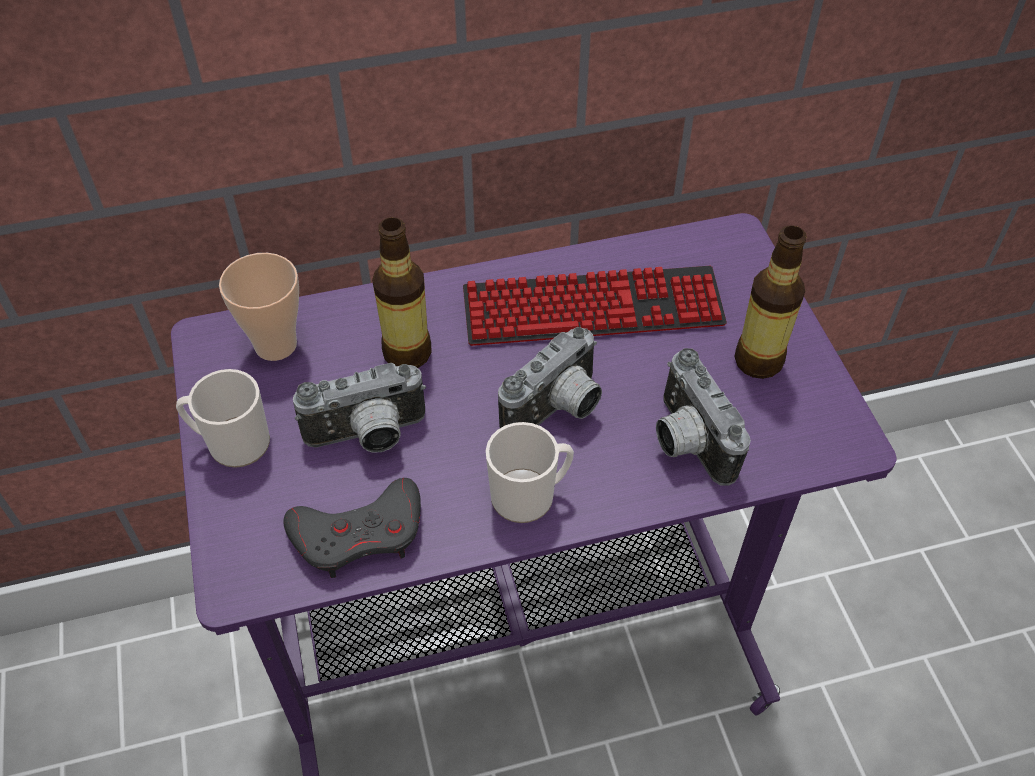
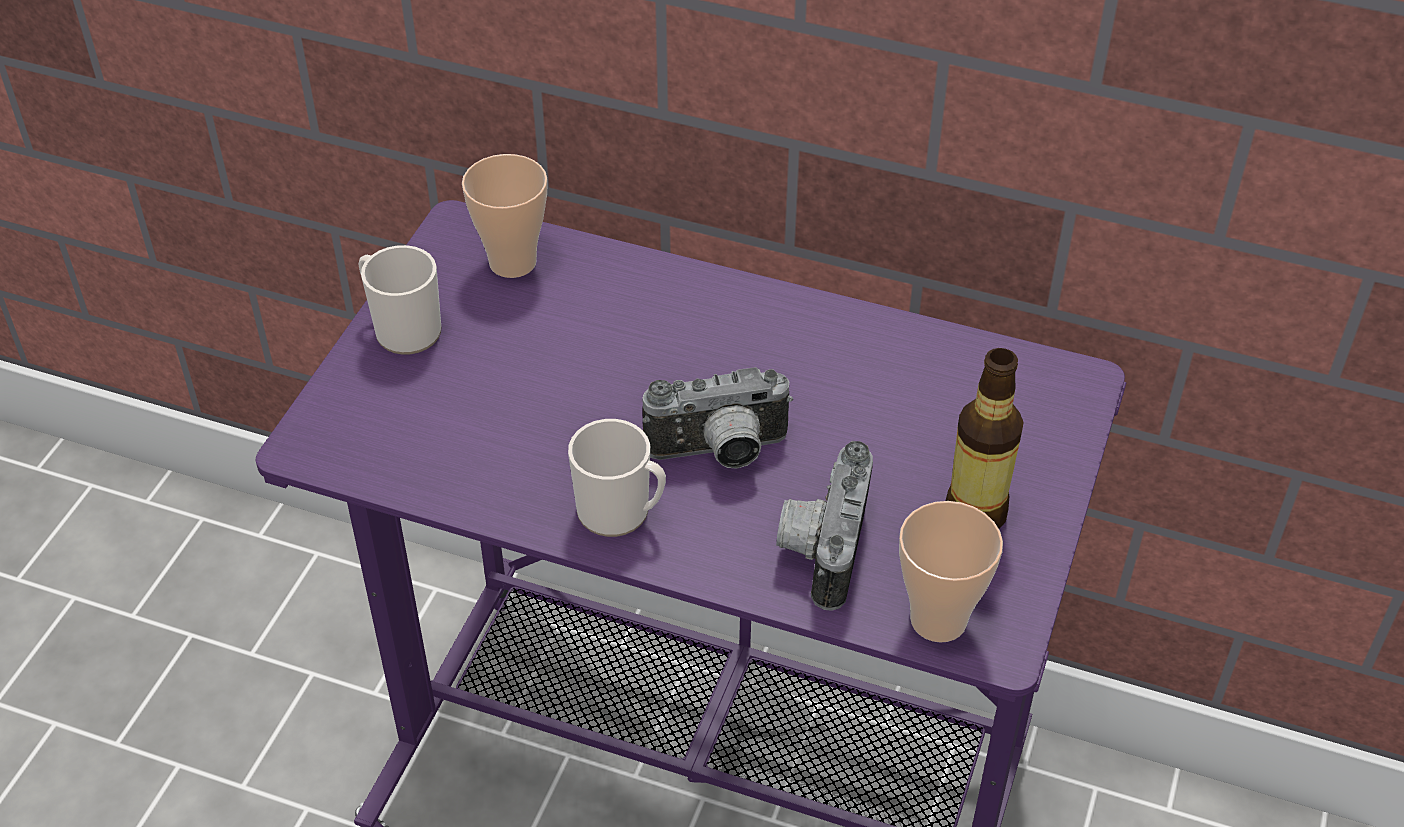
camera: 35 degrees right, 5 degrees down
grey game controller [284,478,421,578] -> none
camera [293,363,426,453] -> none
bottle [372,217,431,368] -> none
keyboard [463,266,727,346] -> none
none -> cup [899,501,1003,643]

